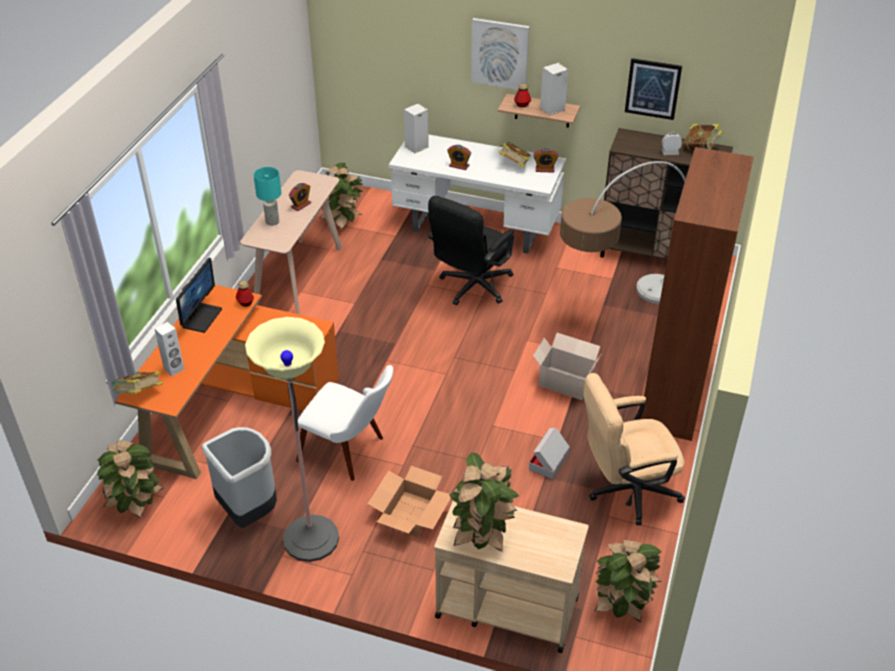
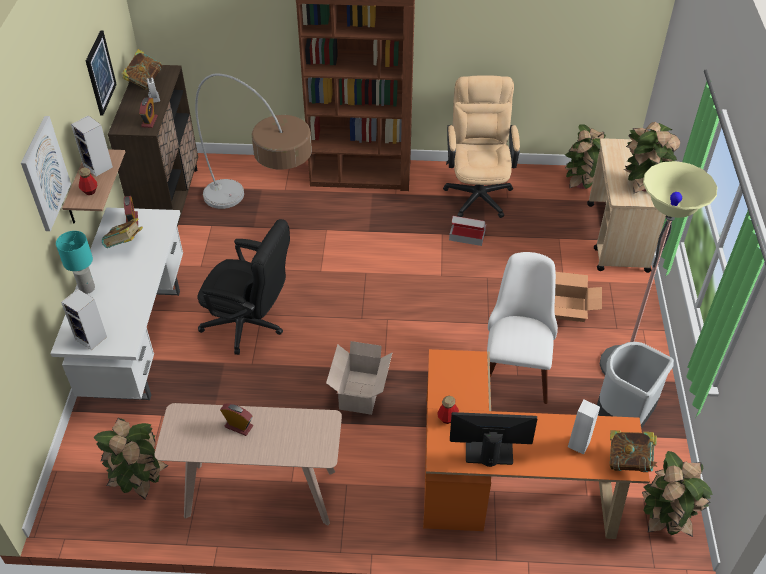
camera: 105 degrees left, 5 degrees up
turquoise table lamp [253,167,281,226] -> turquoise table lamp moved to [56,231,95,294]
alarm clock [447,145,471,170] -> alarm clock moved to [139,98,158,128]
cardboard box [533,333,601,400] -> cardboard box moved to [326,341,393,415]
beige office chair [583,373,685,525] -> beige office chair turned 150 degrees counterclockwise [443,75,520,218]

